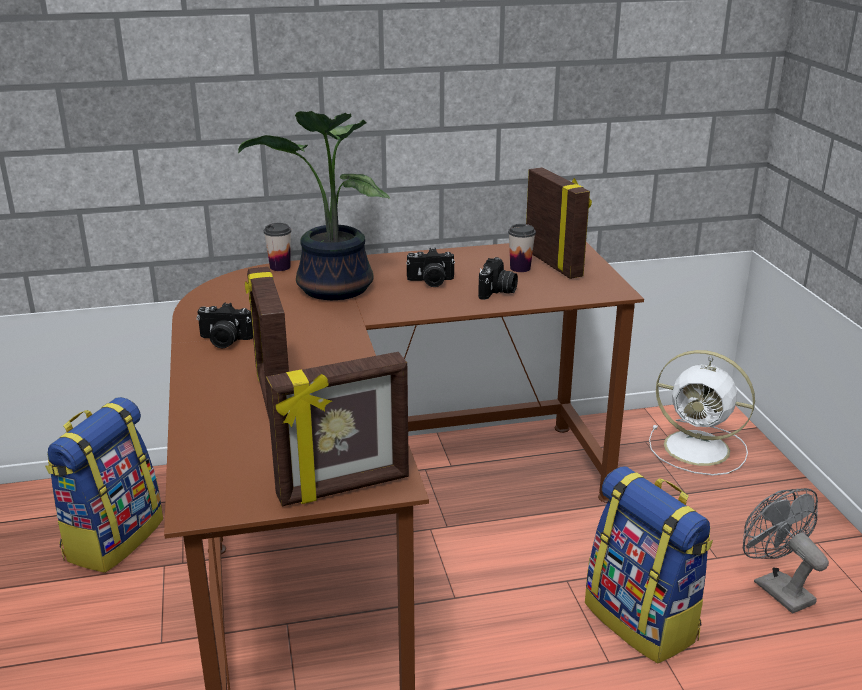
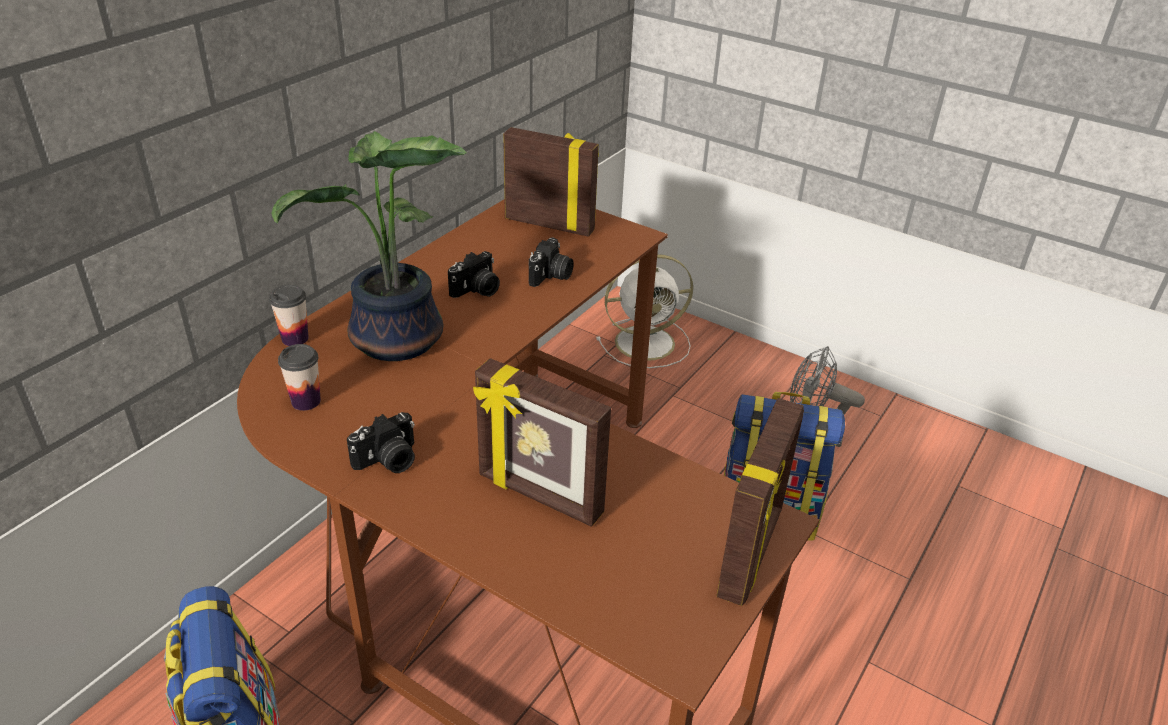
camera: 45 degrees left, 10 degrees up
camera [478,257,518,300] -> camera turned 45 degrees clockwise [529,237,574,287]
cup [508,224,536,272] -> cup moved to [278,344,321,411]

